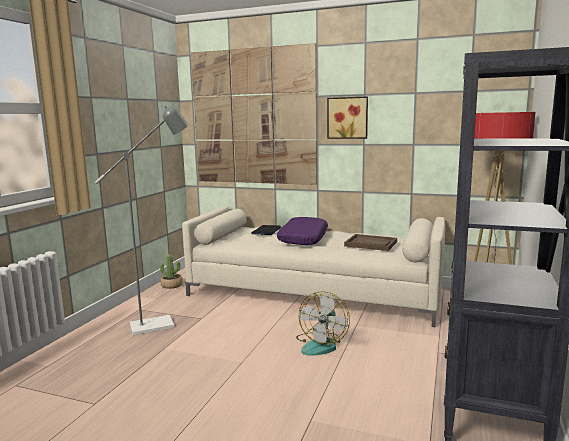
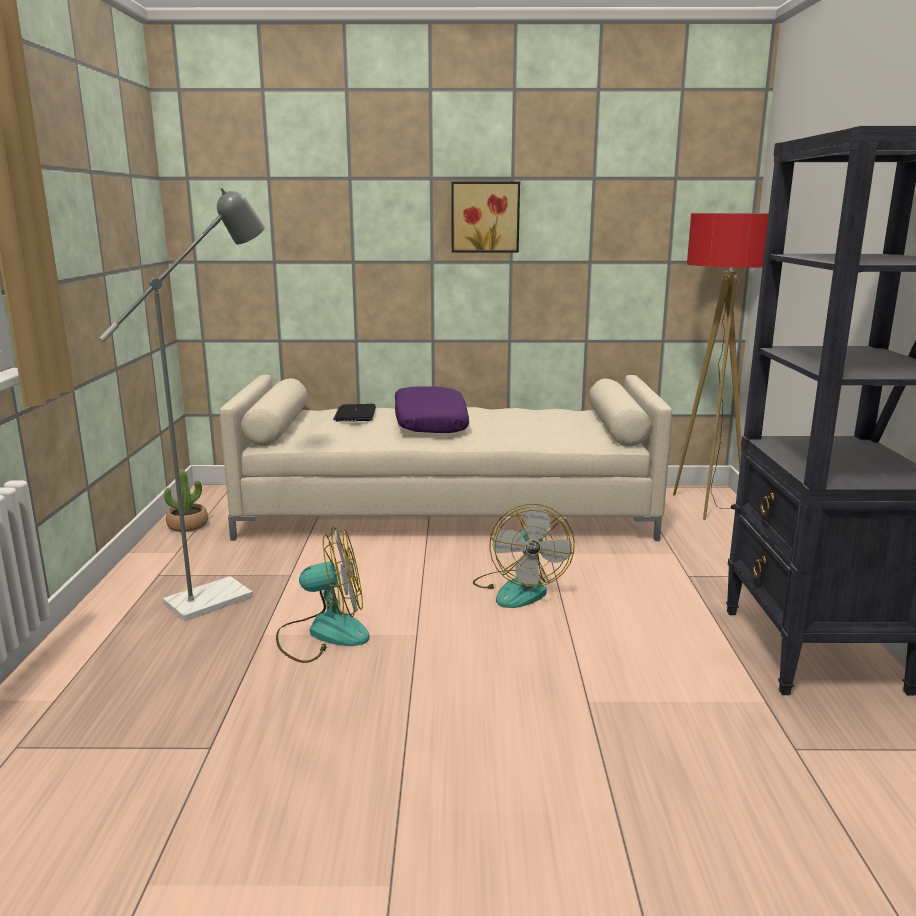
camera: 20 degrees left, 5 degrees up
picture [191,43,317,185] -> none
brown tray [344,234,397,251] -> none
none -> fan [276,527,370,663]

